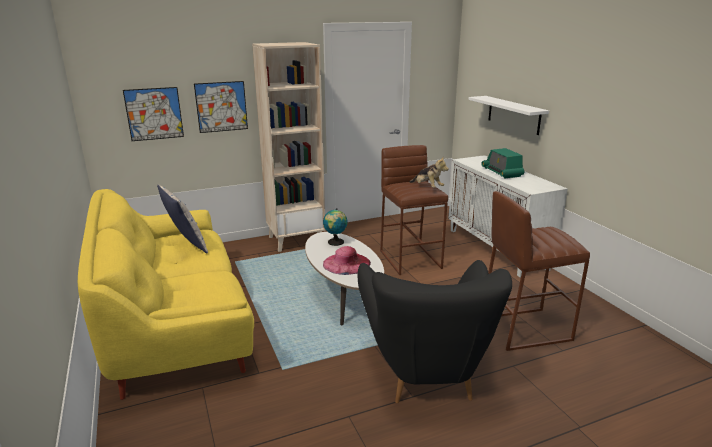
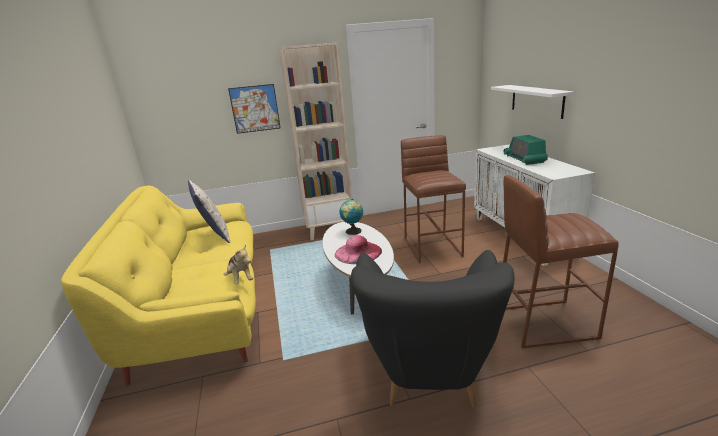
camera: 10 degrees right, 0 degrees up
picture [123,87,184,141] -> none
plush toy [409,158,449,188] -> plush toy moved to [224,244,253,284]

